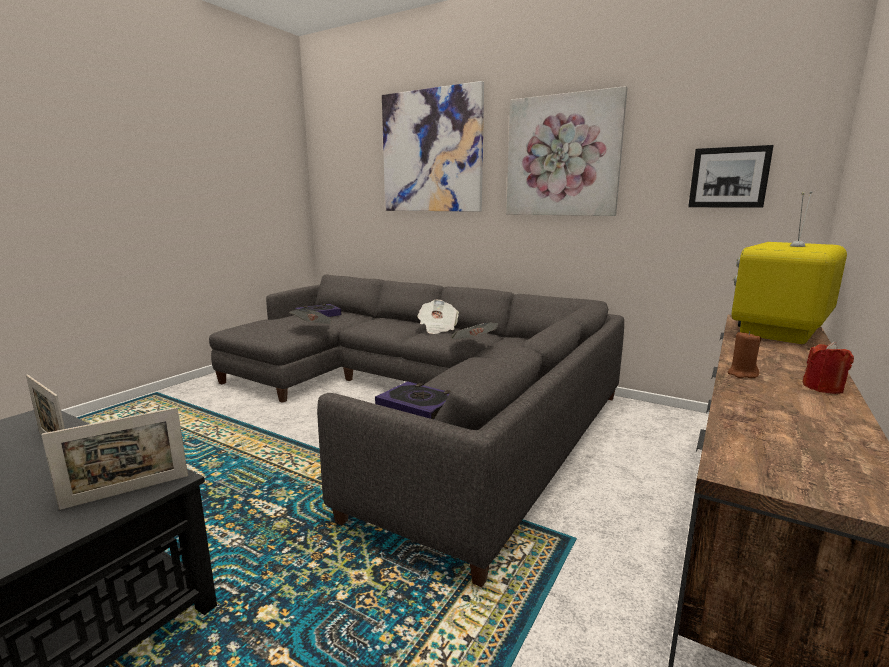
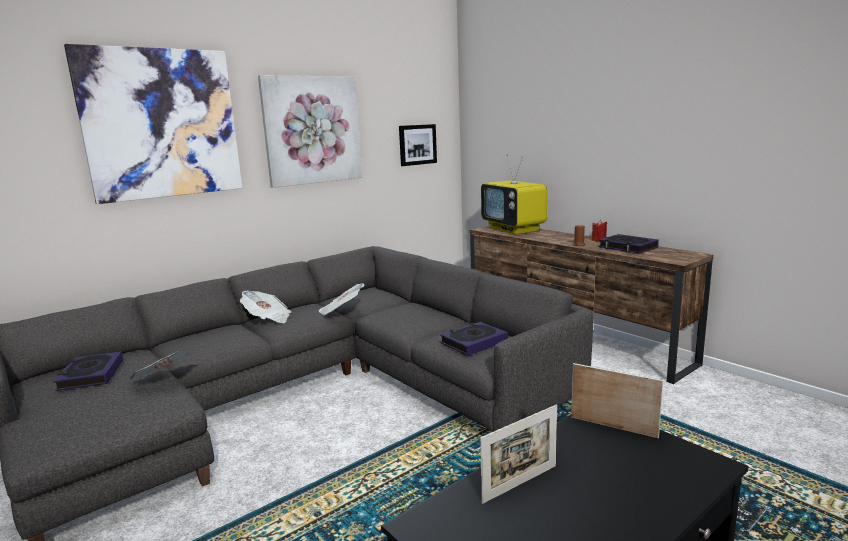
camera: 70 degrees left, 0 degrees up
picture frame [41,407,188,510] -> picture frame turned 45 degrees counterclockwise [571,363,663,438]
none -> book [599,234,659,254]

